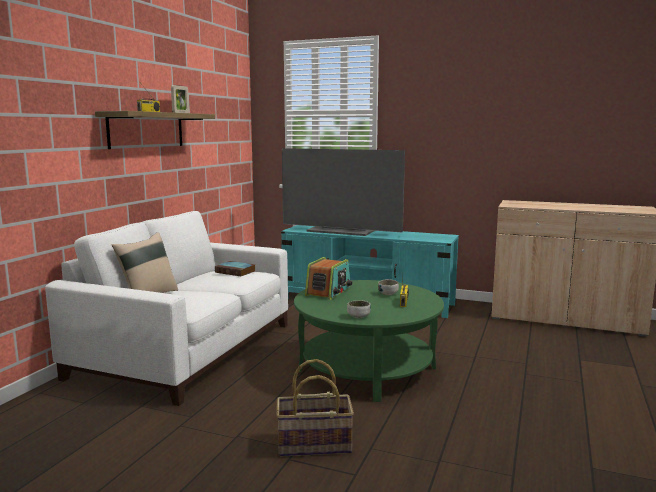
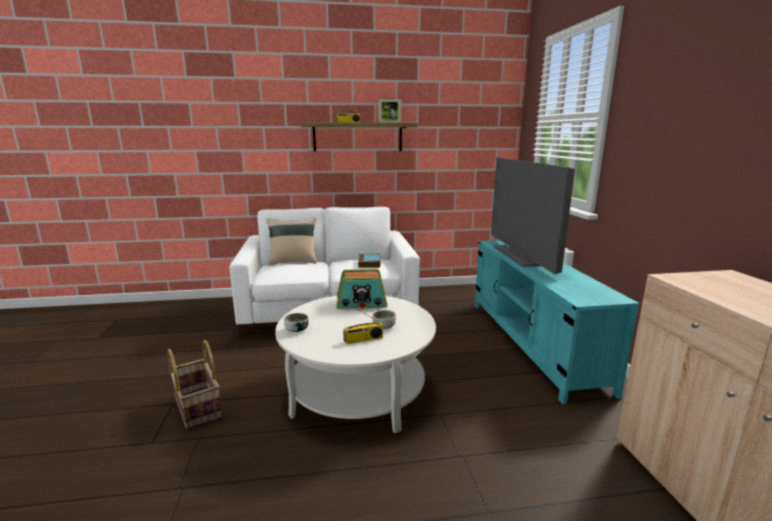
camera: 60 degrees right, 5 degrees up
green coffee table [294,280,444,402] -> white coffee table [275,296,436,433]

